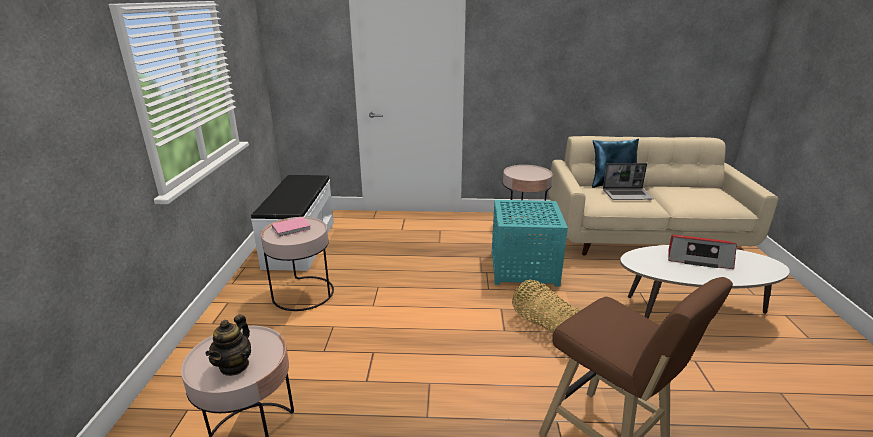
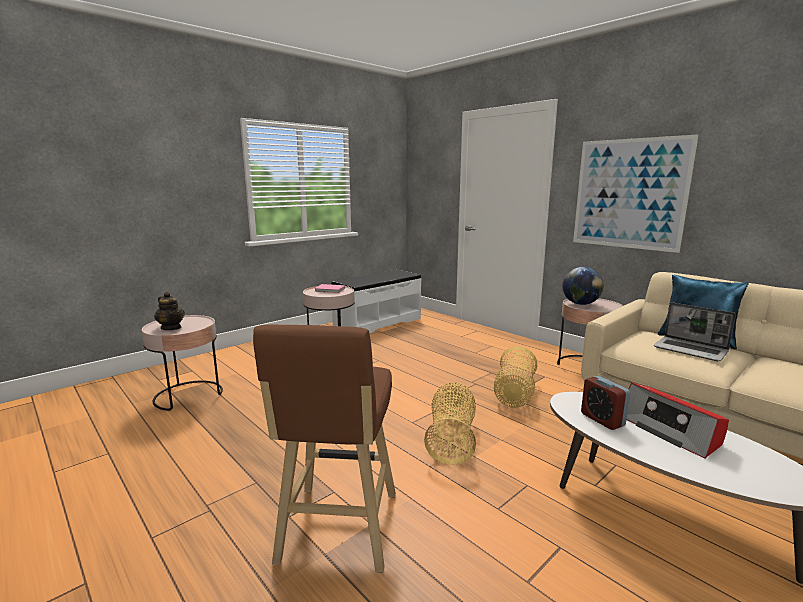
camera: 45 degrees right, 10 degrees down
teapot [205,315,251,376] -> teapot turned 105 degrees counterclockwise [154,292,185,330]
turquoise side table [492,200,568,287] -> basket [494,346,537,407]
none -> globe [562,267,604,305]
none -> picture [573,134,698,253]
none -> alarm clock [581,376,630,430]

